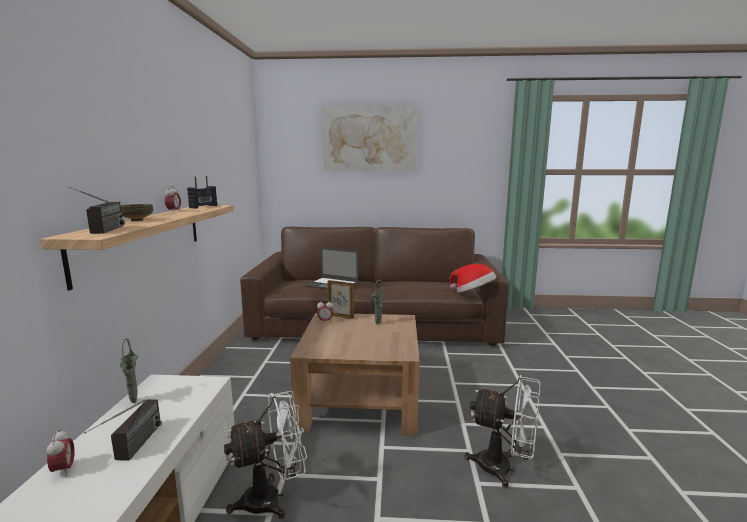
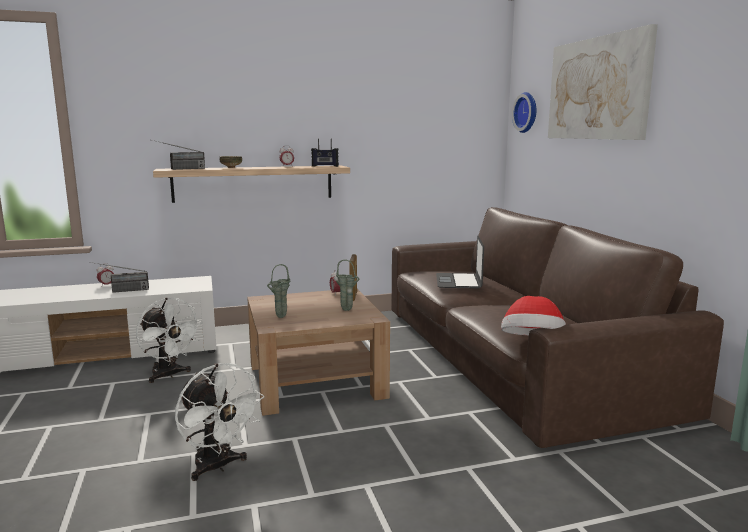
camera: 70 degrees right, 0 degrees up
green vase [120,338,138,403] -> green vase moved to [267,264,290,318]
white fan [464,375,541,488] -> white fan turned 45 degrees counterclockwise [175,363,265,481]
none -> wall clock [512,92,536,133]

